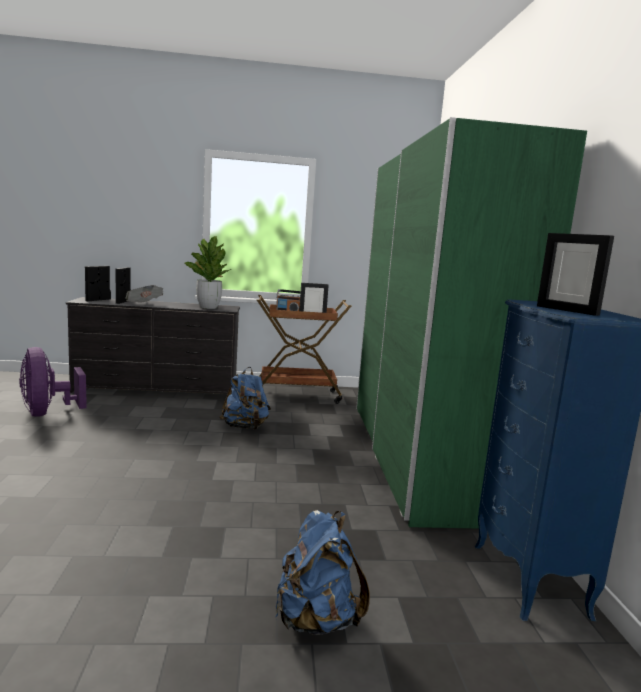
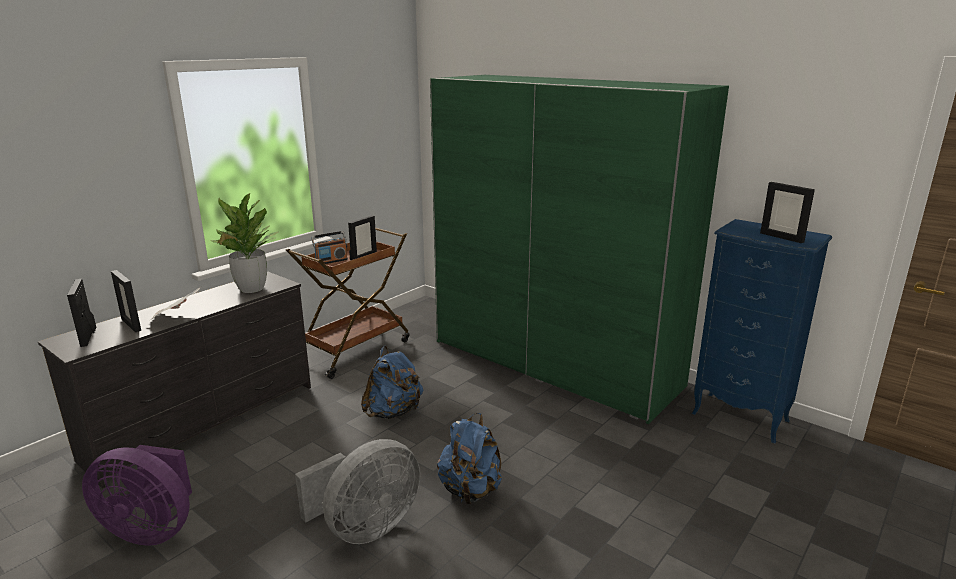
camera: 45 degrees left, 10 degrees up
blue backpack [275,510,370,635] -> blue backpack moved to [437,413,502,504]
picture frame [537,233,614,316] -> picture frame turned 45 degrees clockwise [760,182,815,243]
none -> grey fan [295,439,420,544]

